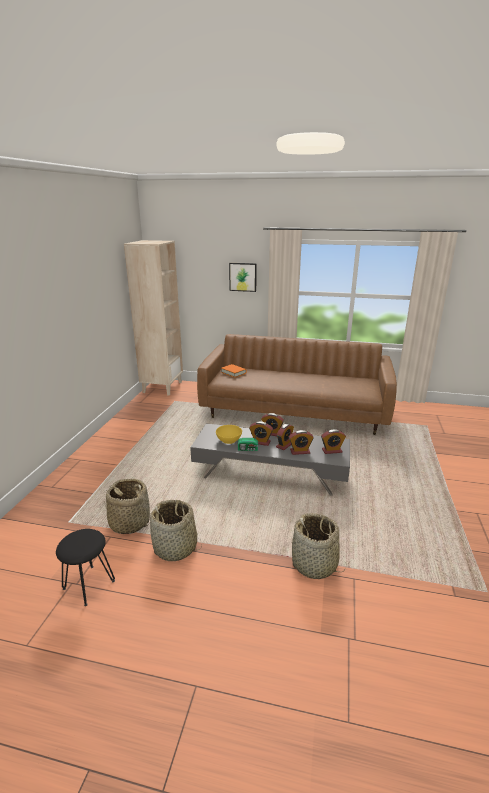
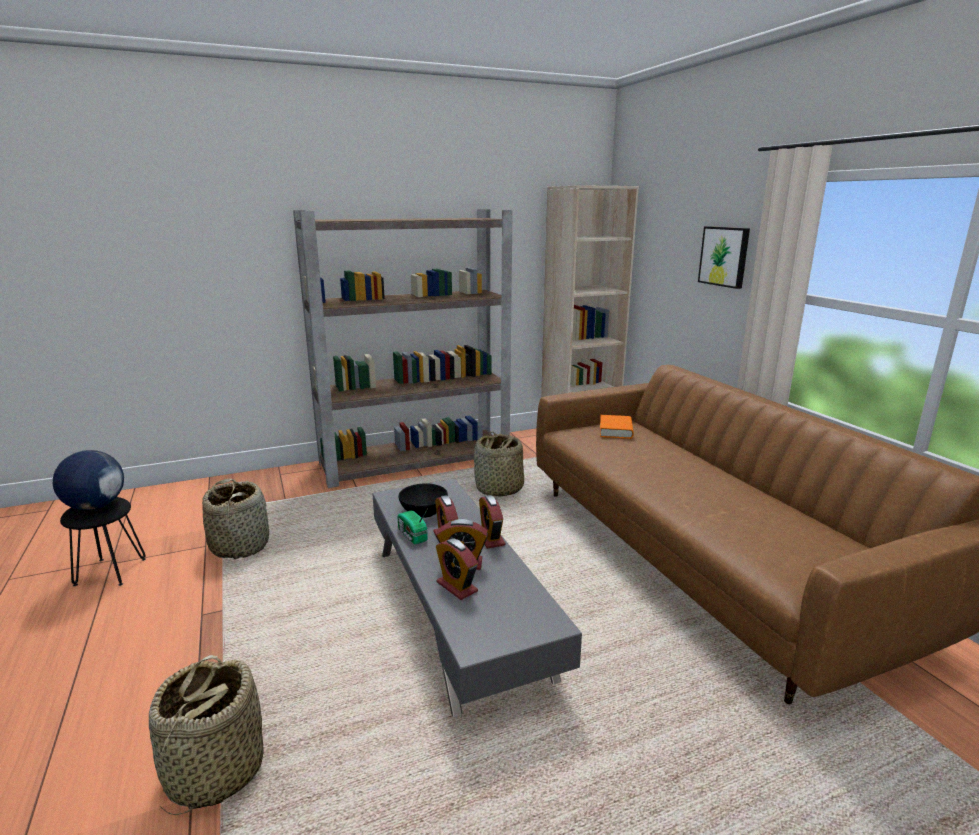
camera: 55 degrees right, 5 degrees down
basket [150,500,202,561] -> basket moved to [474,431,524,497]
yellow bowl [216,425,242,444] -> black bowl [398,483,448,518]
alarm clock [321,429,346,454] -> none
none -> globe [53,450,124,510]
none -> brown bookcase [293,209,513,488]

